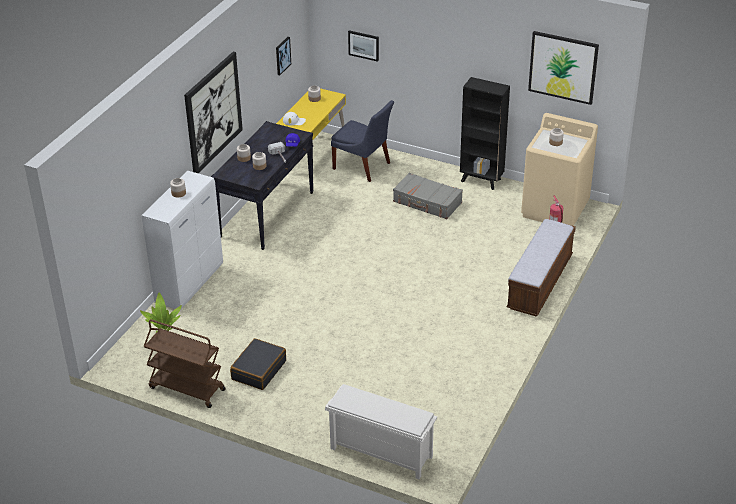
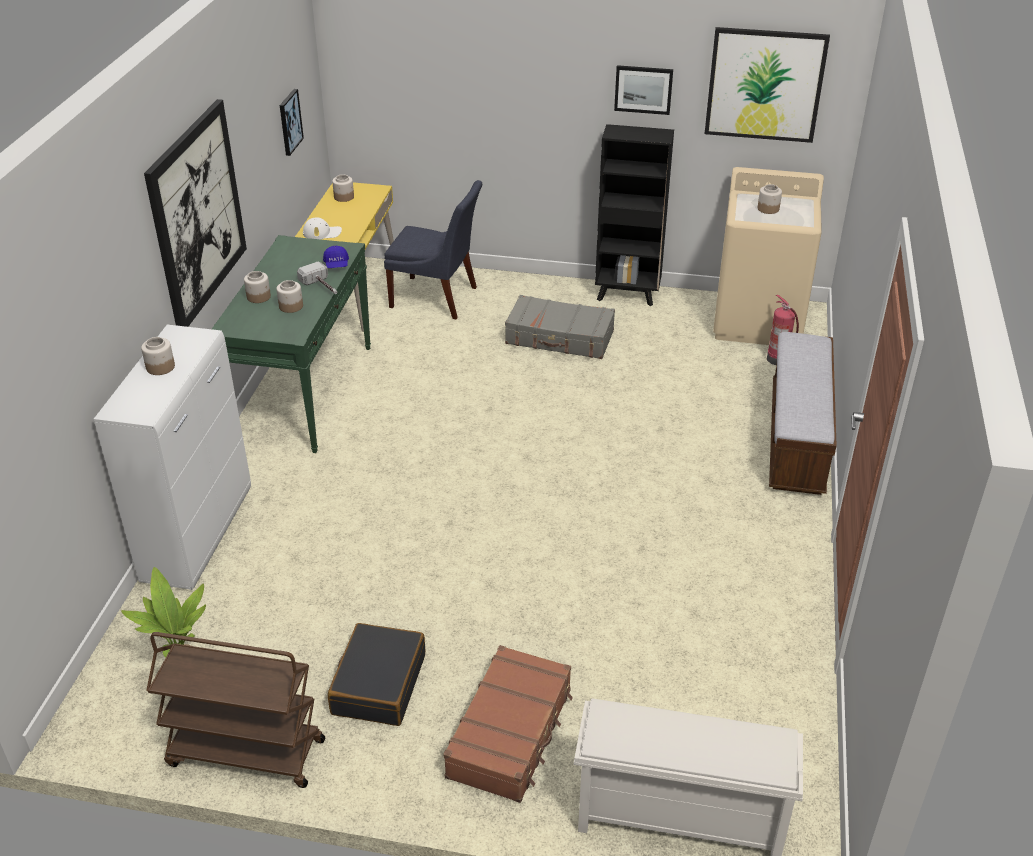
camera: 15 degrees left, 0 degrees up
black console table [211,121,314,250] -> green console table [212,235,371,453]
picture [348,30,379,62] -> picture moved to [614,65,673,115]
none -> brown suitcase [443,645,573,803]

